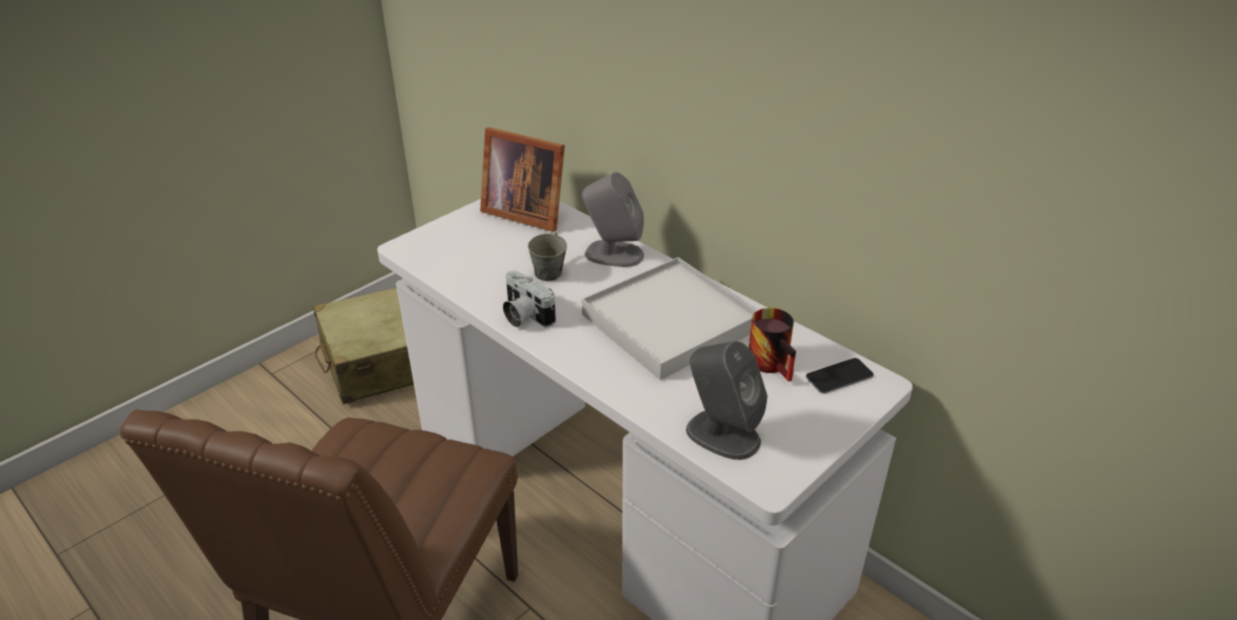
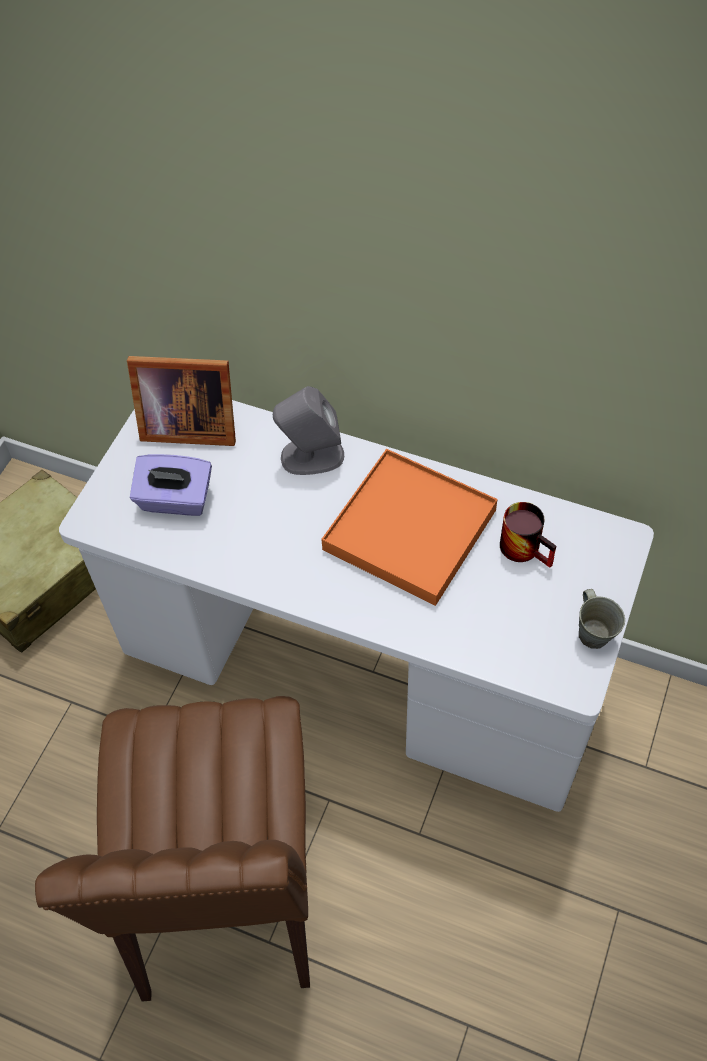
camera: 20 degrees left, 20 degrees up
camera [503,271,556,327] -> none
grey mug [528,232,567,281] -> grey mug moved to [579,589,625,649]
white tray [582,257,756,380] -> orange tray [321,449,498,606]
grey speaker [686,341,768,460] -> none
phone [806,358,874,394] -> none
none -> purple tissue box [130,454,212,516]

